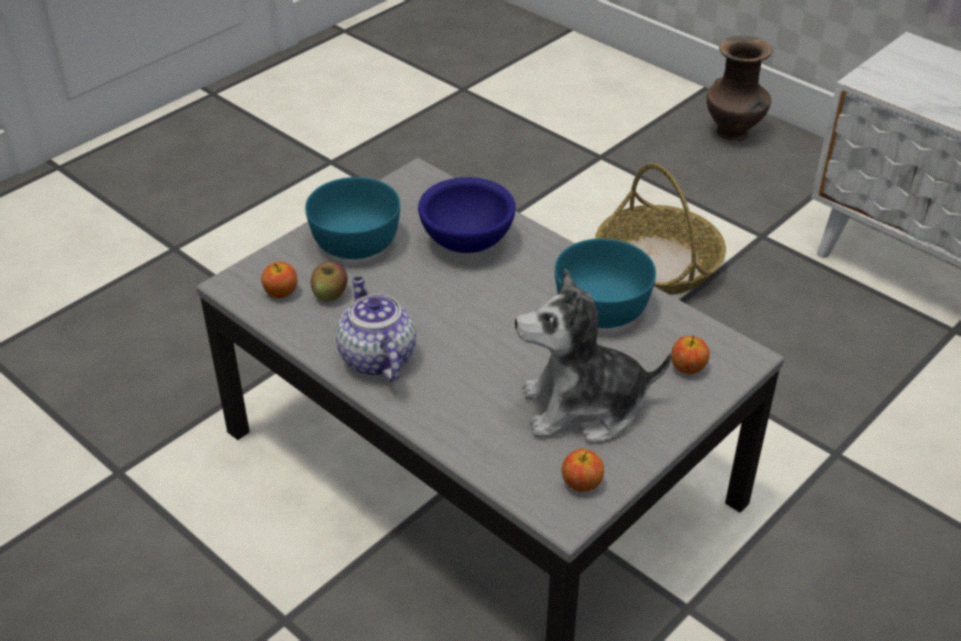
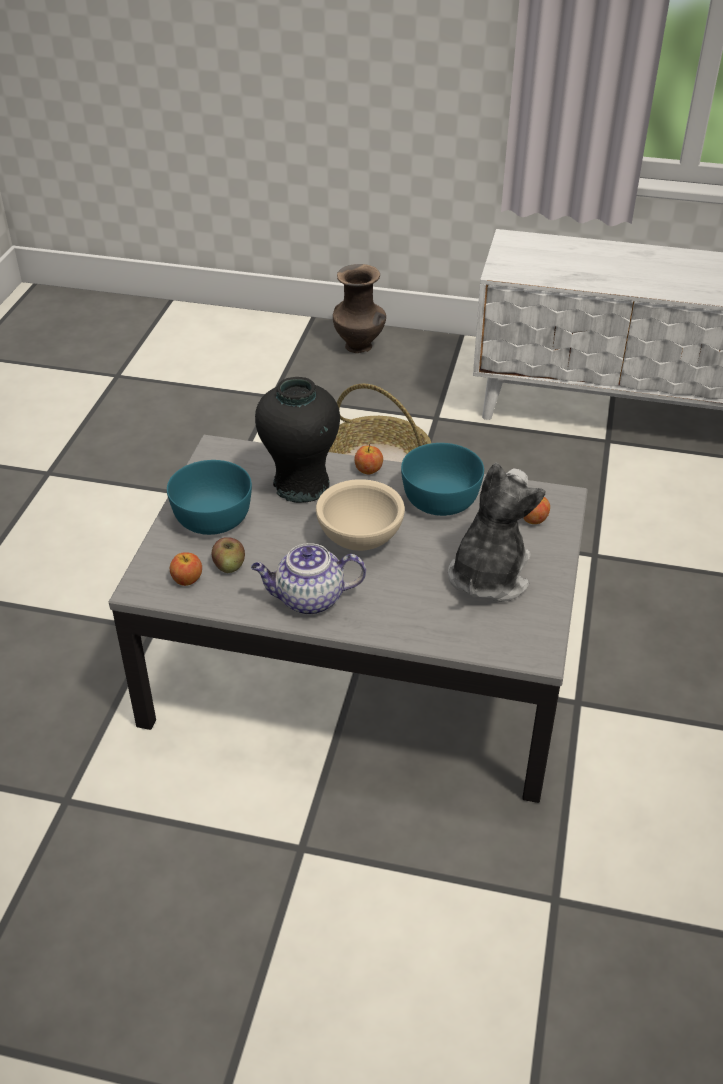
camera: 30 degrees left, 0 degrees up
teapot [336,277,416,382] -> teapot turned 45 degrees counterclockwise [251,543,366,615]
blue bowl [418,177,516,253] -> black vase [255,377,340,503]
plush toy [515,269,672,443] -> plush toy turned 150 degrees clockwise [448,463,545,602]
apple [562,449,604,492] -> apple moved to [354,444,383,474]
none -> beige bowl [316,479,405,551]

